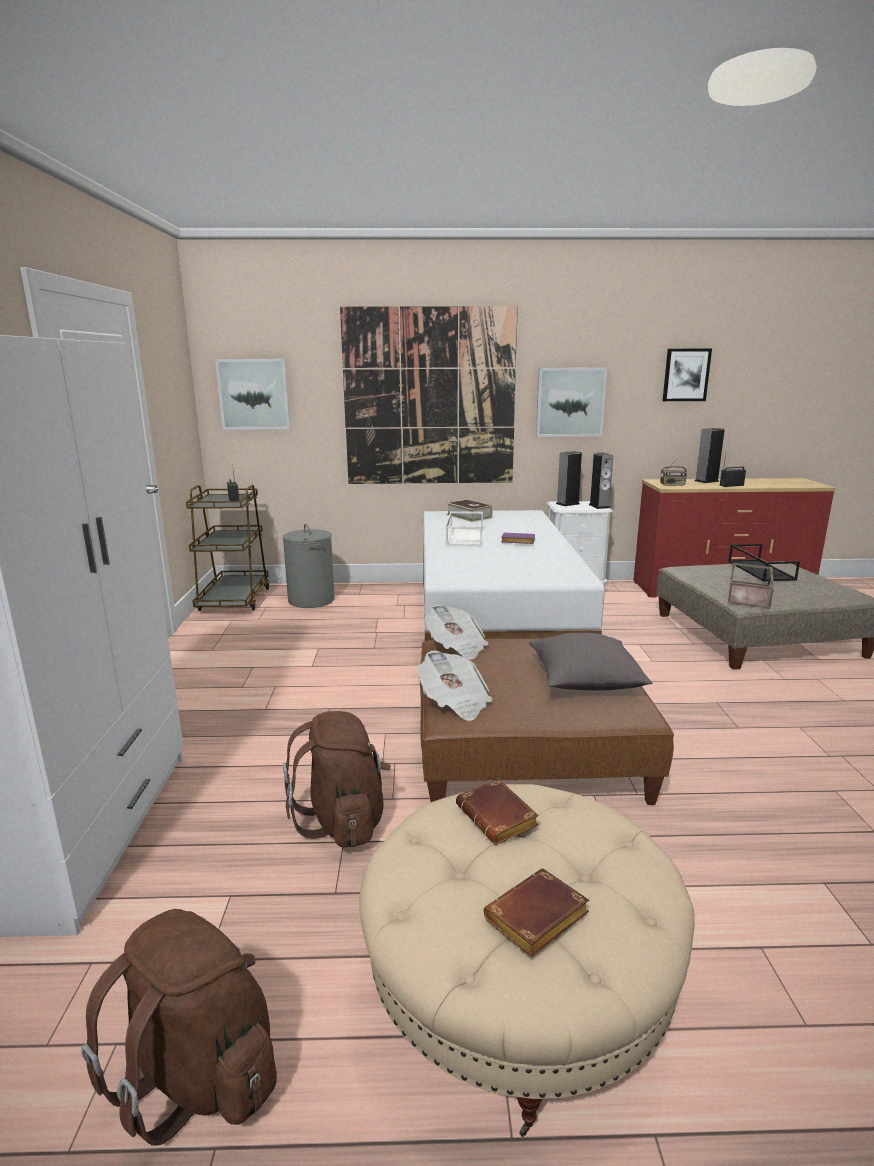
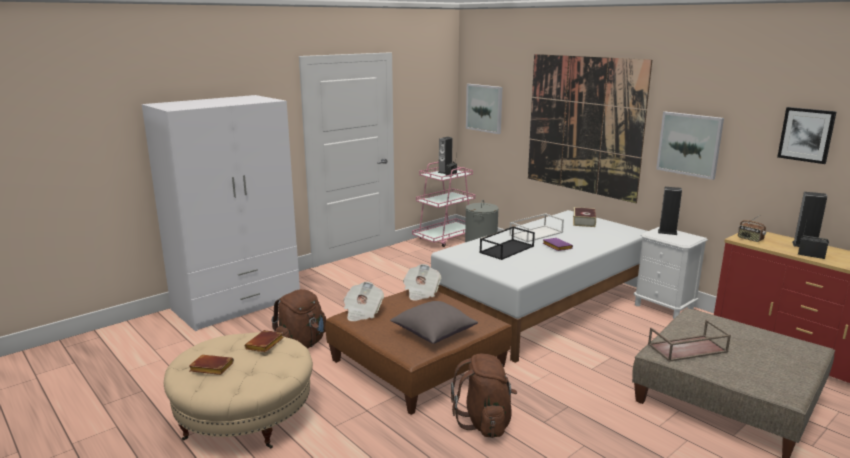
camera: 50 degrees right, 0 degrees up
brown backpack [81,909,277,1146] -> brown backpack moved to [451,354,517,438]
brown cart [186,484,270,611] -> pink cart [412,162,475,247]
speaker [589,452,613,509] -> speaker moved to [438,137,452,174]
black tray [728,544,800,581] -> black tray moved to [479,226,535,260]

